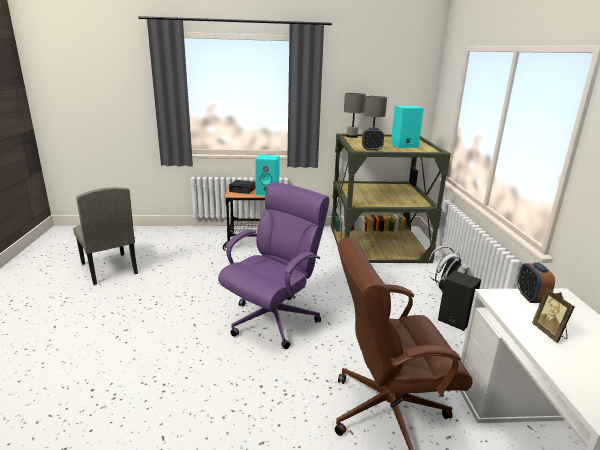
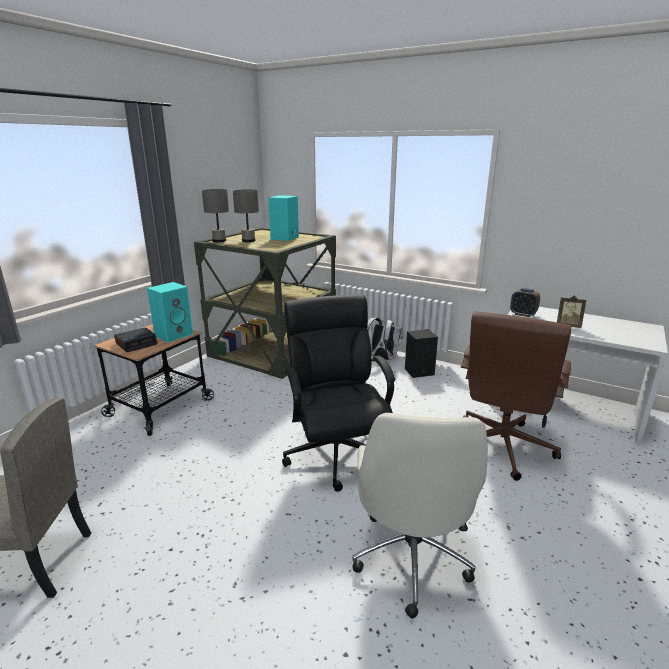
camera: 55 degrees left, 0 degrees up
purple office chair [218,182,330,349] -> black office chair [282,294,395,492]
alarm clock [362,128,384,151] -> none
none -> beige office chair [352,413,488,619]

